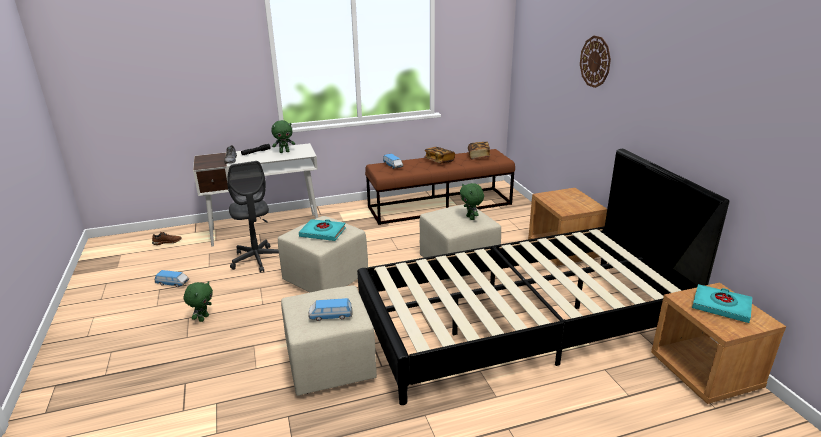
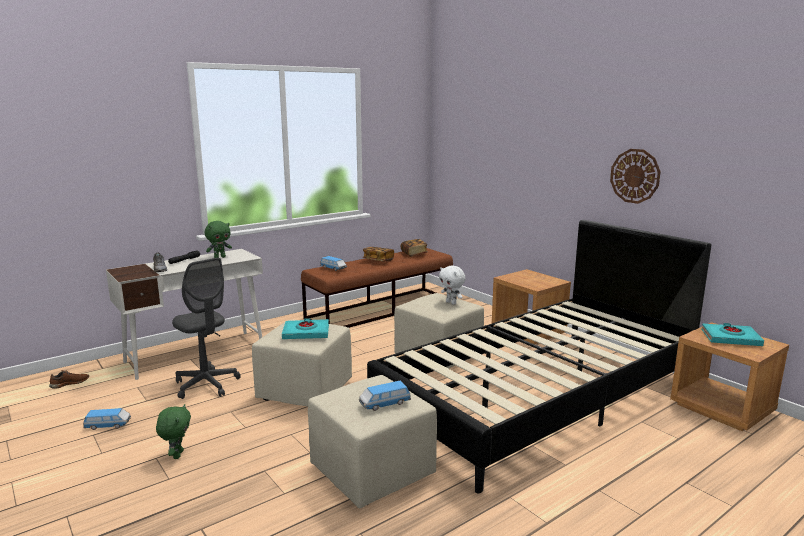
camera: 20 degrees left, 10 degrees down
green plush toy [460,183,484,220] -> white plush toy [439,266,465,305]
wall clock [580,36,611,88] -> wall clock moved to [610,149,661,204]

